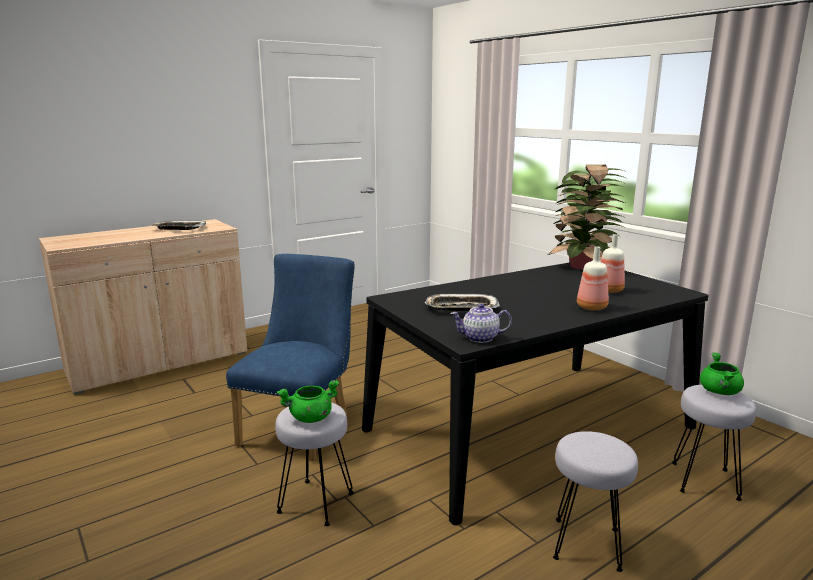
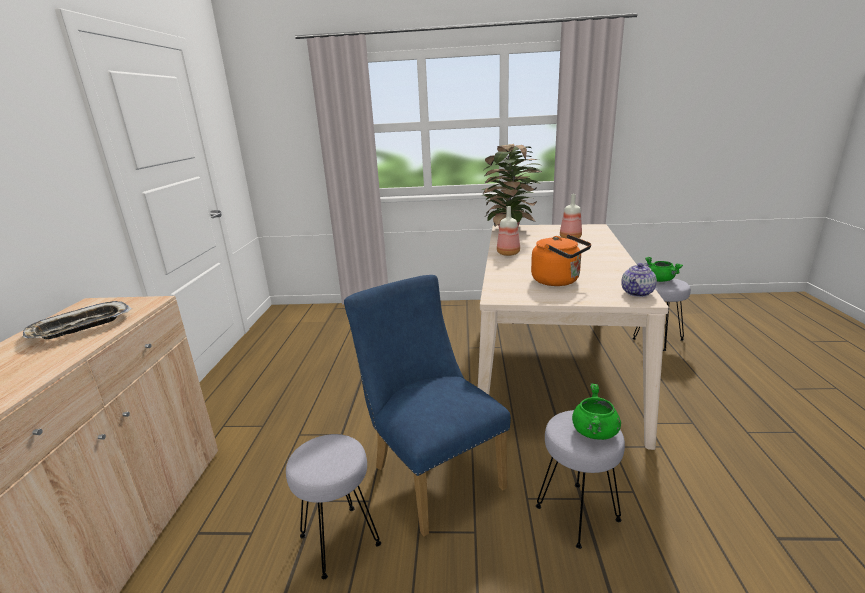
camera: 50 degrees left, 5 degrees up
black dining table [362,262,709,525] -> beige dining table [478,224,669,450]
tray [425,294,500,311] -> orange kettle [531,234,591,286]
grey stool [553,431,638,572] -> grey stool moved to [286,434,381,579]
bottle [577,246,609,310] -> bottle moved to [497,206,520,256]

